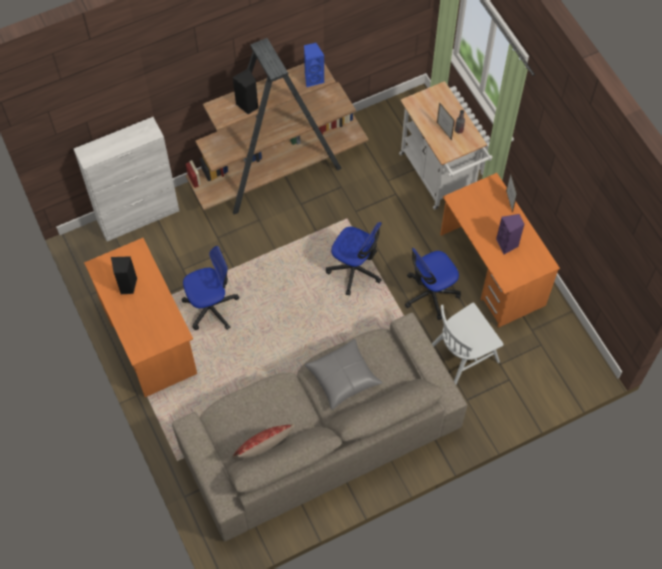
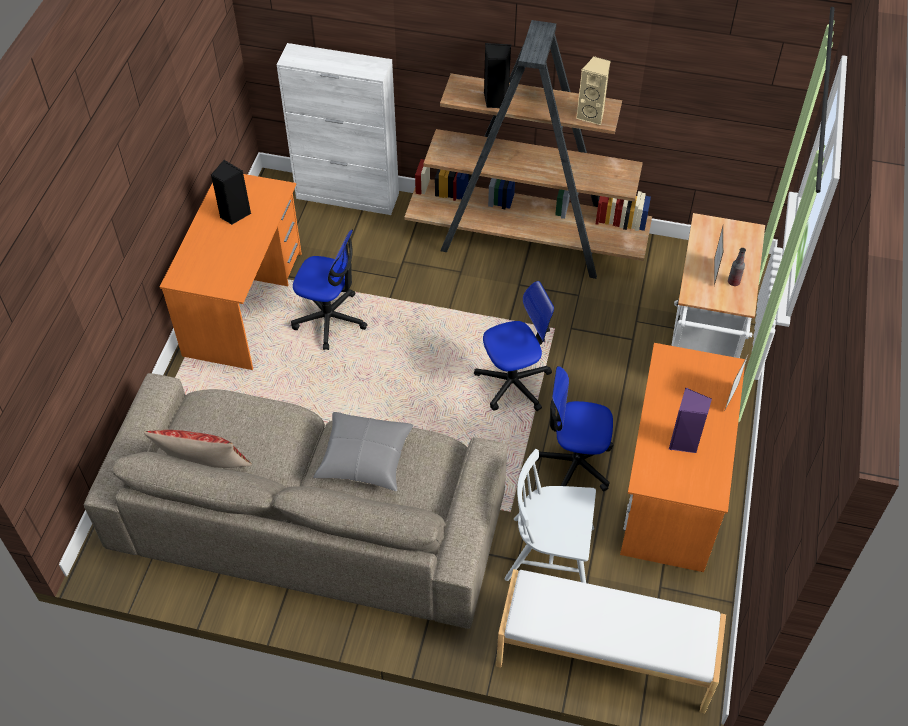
camera: 40 degrees right, 10 degrees down
blue speaker [304,43,325,87] -> beige speaker [576,56,611,125]
office chair [326,222,382,295] -> office chair turned 90 degrees counterclockwise [474,281,554,411]
none -> white bench [496,569,726,713]

